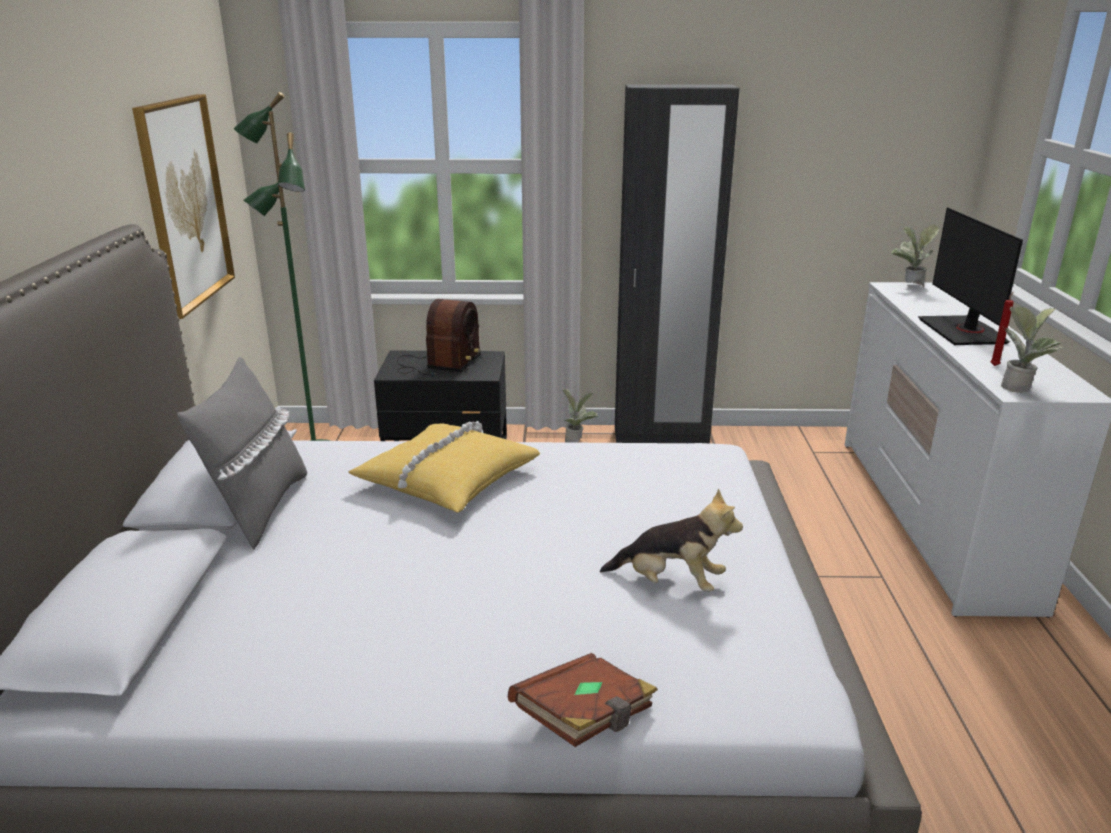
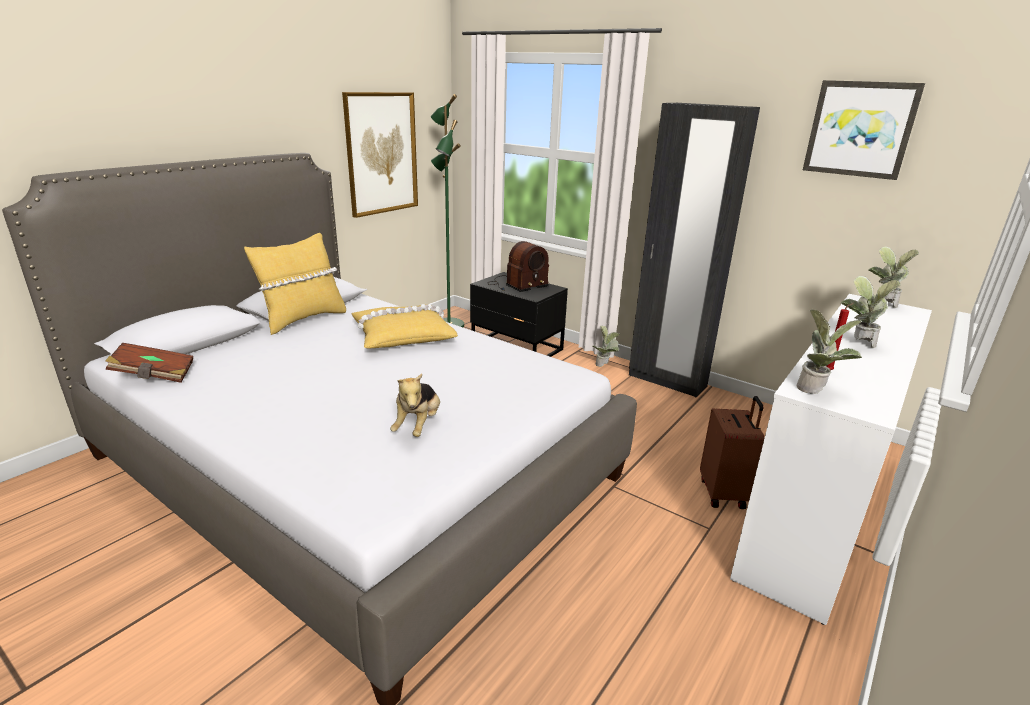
camera: 35 degrees right, 0 degrees up
grey pillow [177,357,307,550] -> yellow pillow [244,233,346,335]
brown book [508,653,658,747] -> brown book moved to [106,343,193,383]
plush toy [600,488,743,592] -> plush toy turned 45 degrees clockwise [390,373,440,437]
monitor [918,207,1023,345] -> potted plant [841,276,901,348]
none -> brown suitcase [700,396,764,509]
none -> picture [803,80,925,180]

